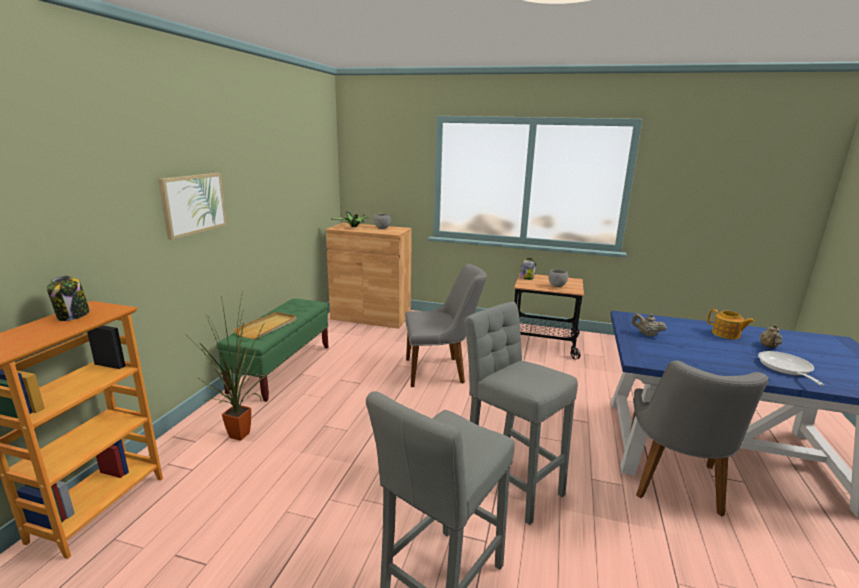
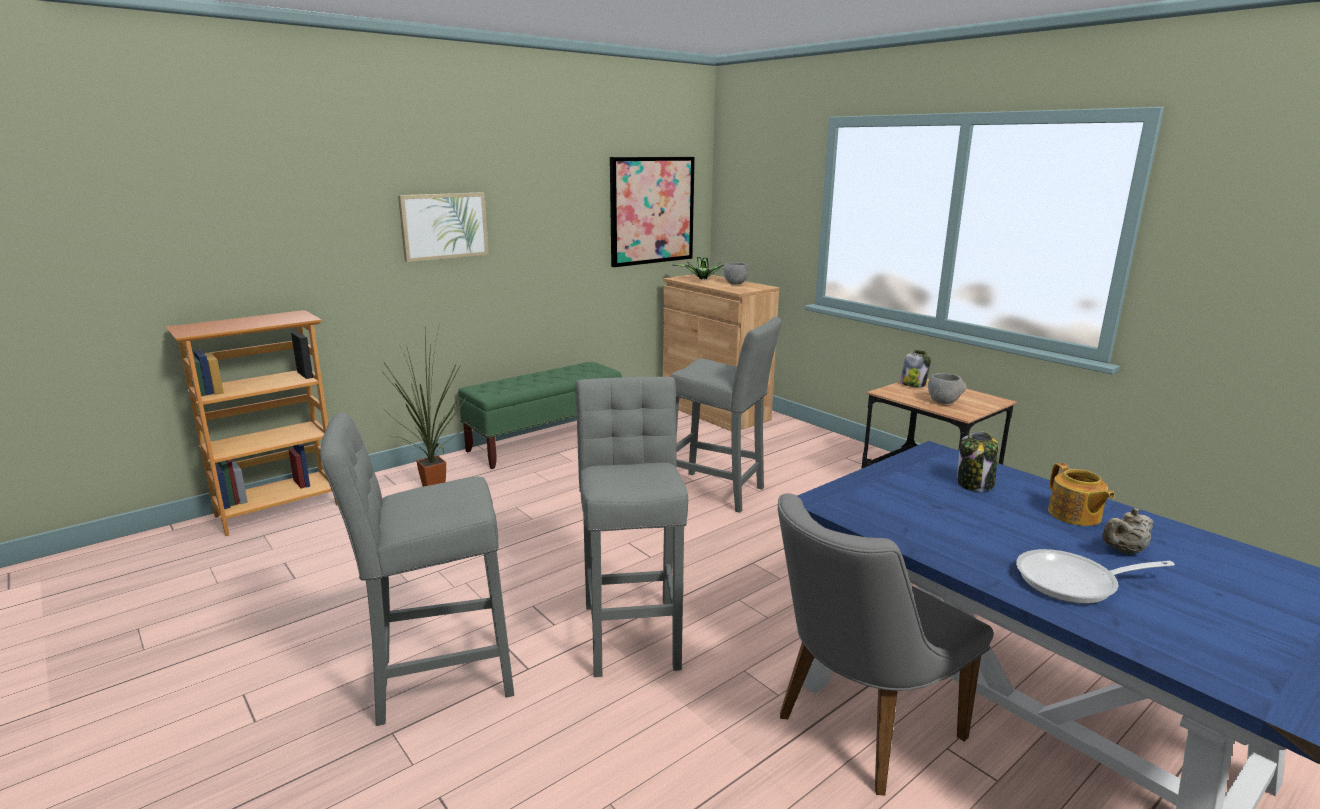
camera: 35 degrees right, 0 degrees up
jar [47,275,90,321] -> jar moved to [957,431,999,492]
beige tray [233,312,297,339] -> none
grey chair [405,264,487,387] -> grey stool [671,317,782,513]
beige teapot [632,314,667,337] -> none
frying pan [758,351,824,385] -> frying pan turned 135 degrees counterclockwise [1016,549,1175,604]
none -> picture [610,157,695,267]

